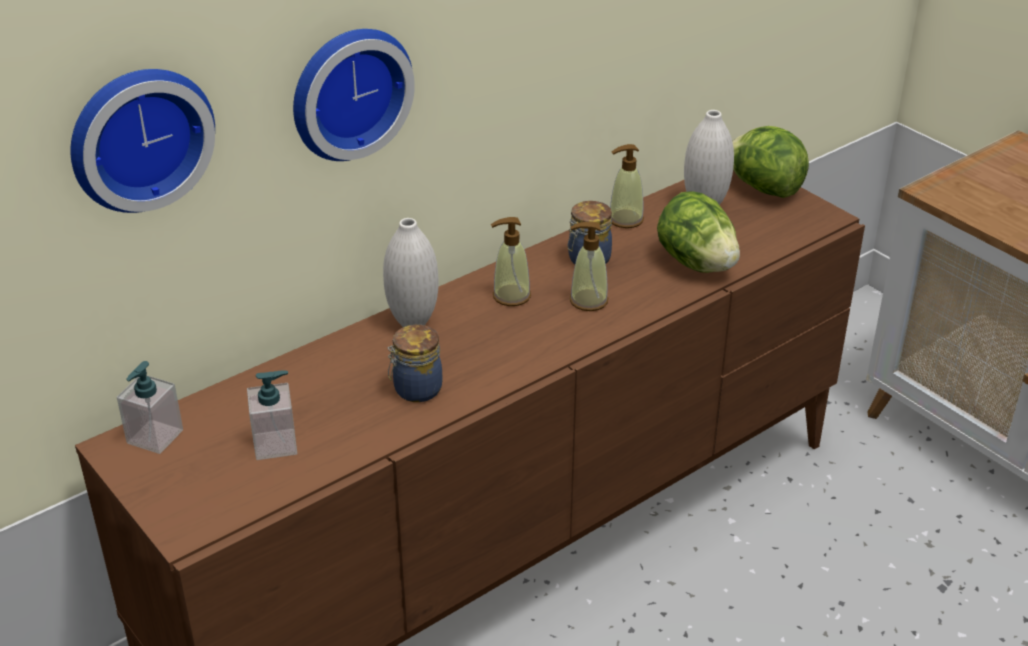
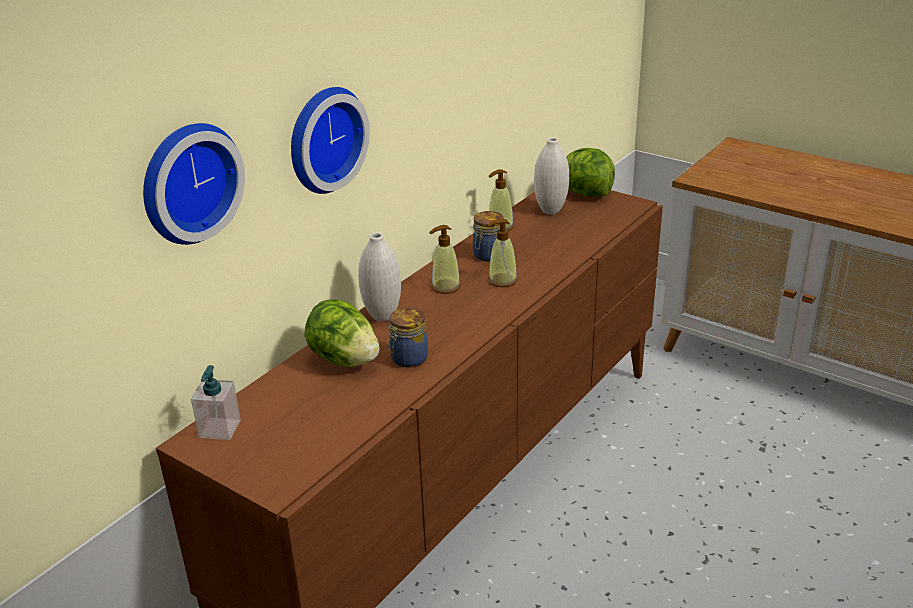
camera: 15 degrees left, 5 degrees down
soap dispenser [247,371,297,460] -> none
lettuce [657,191,740,273] -> lettuce moved to [305,299,380,367]

